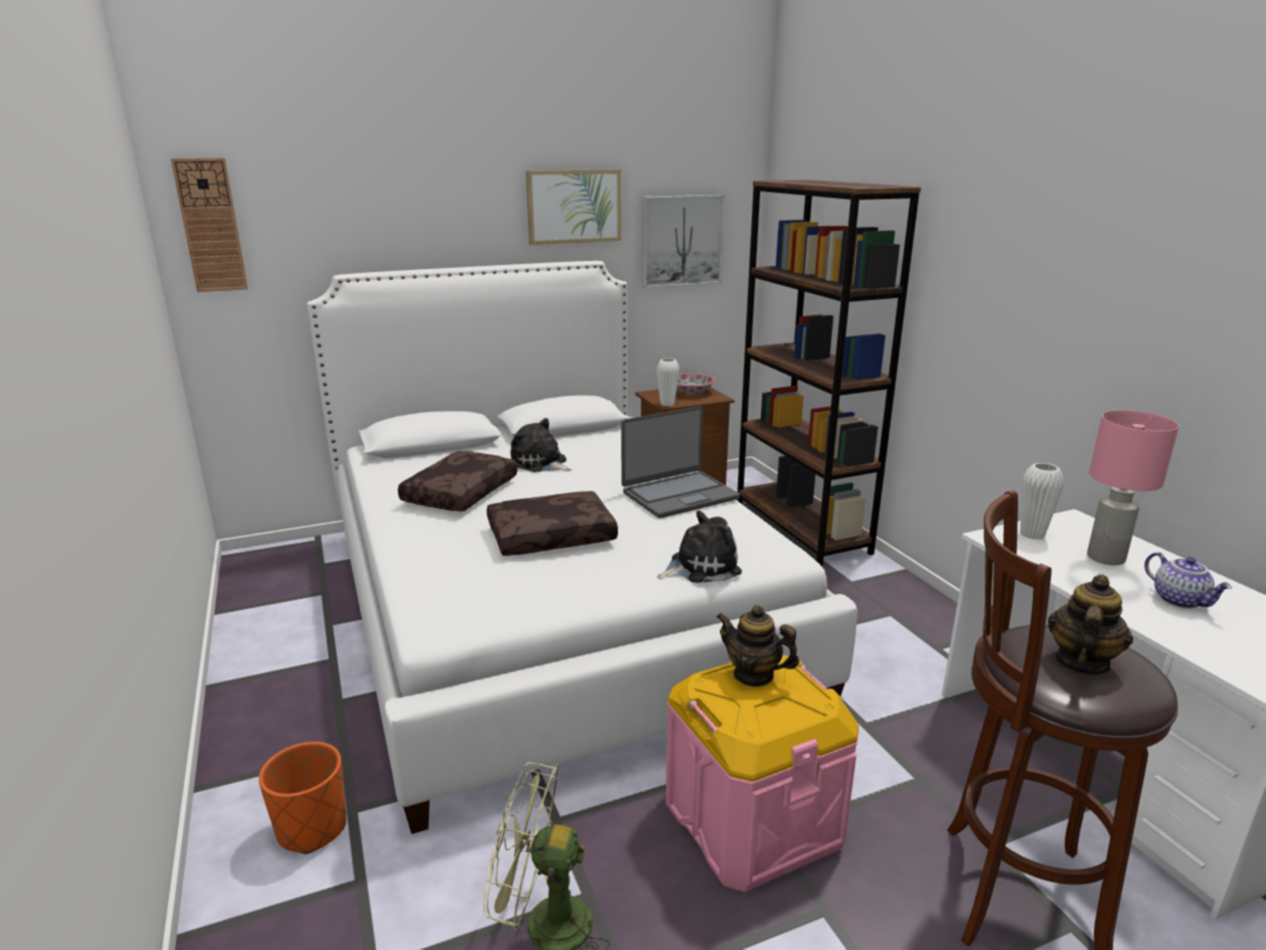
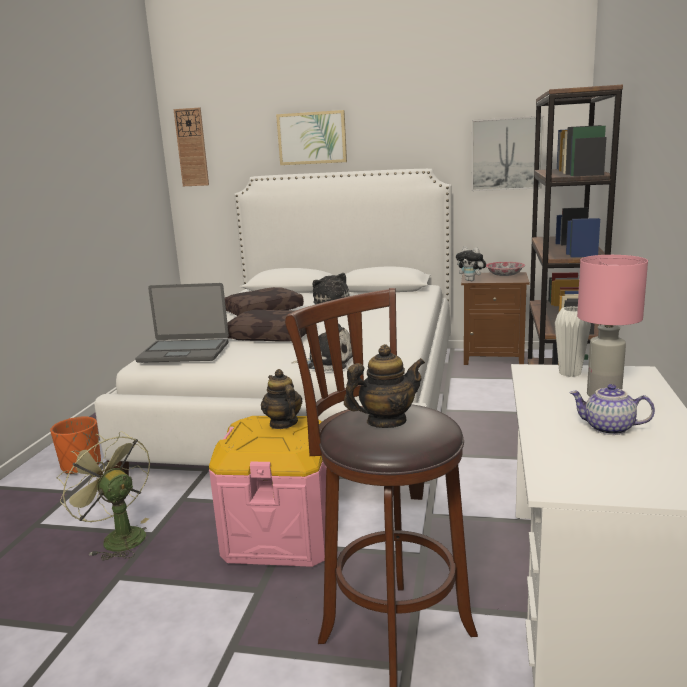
camera: 35 degrees right, 5 degrees down
picture [526,169,621,245] -> picture moved to [276,110,347,165]
laptop [621,406,740,518] -> laptop moved to [135,283,229,363]
white vase [656,358,680,406] -> plush toy [456,247,486,281]
teapot [1144,552,1232,609] -> teapot turned 105 degrees clockwise [569,384,655,435]

